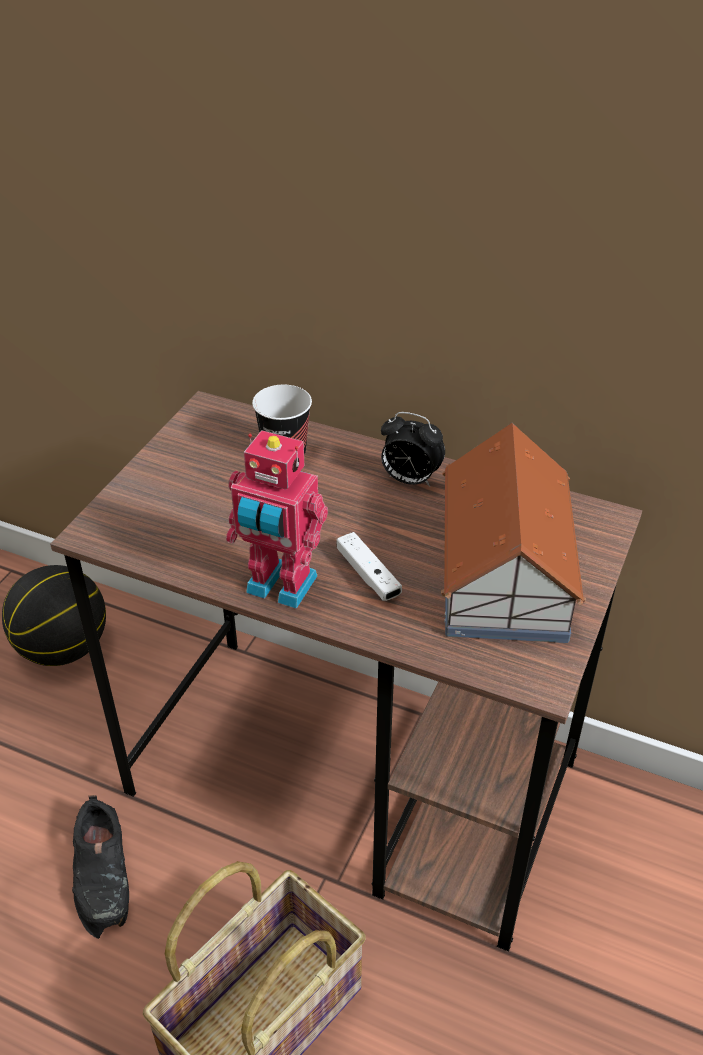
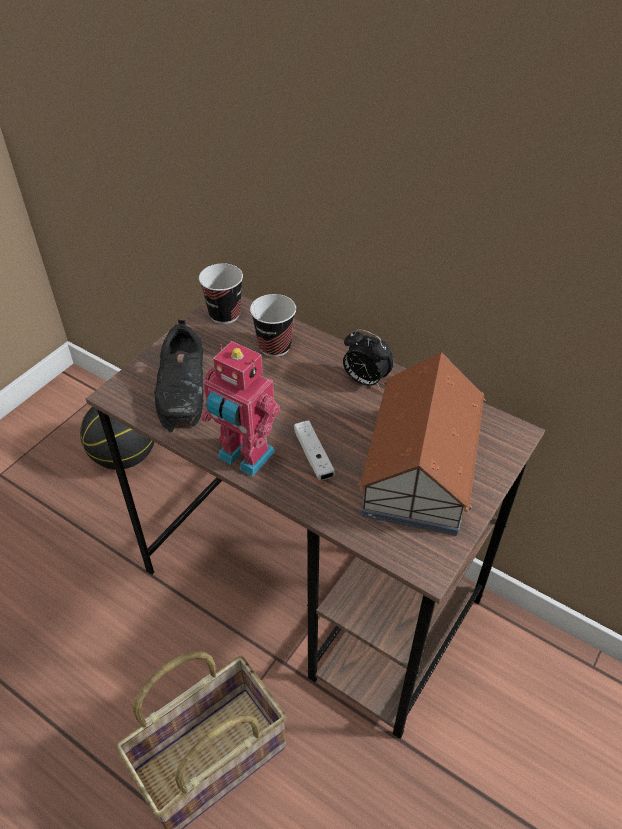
camera: 10 degrees right, 5 degrees up
black shoe [72,795,129,939] -> black shoe moved to [154,319,204,433]
none -> cup [199,263,243,324]

